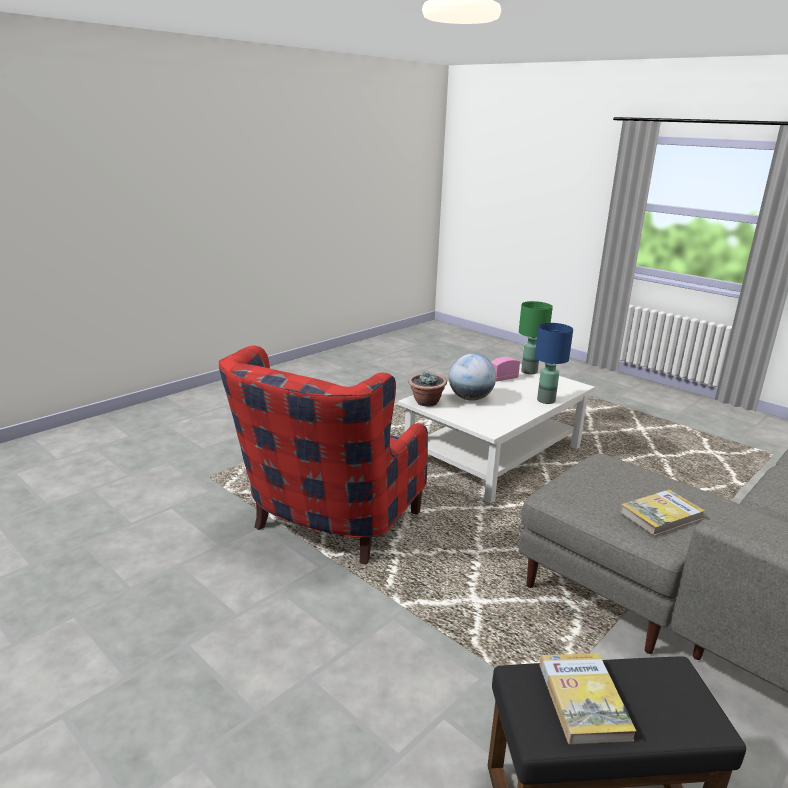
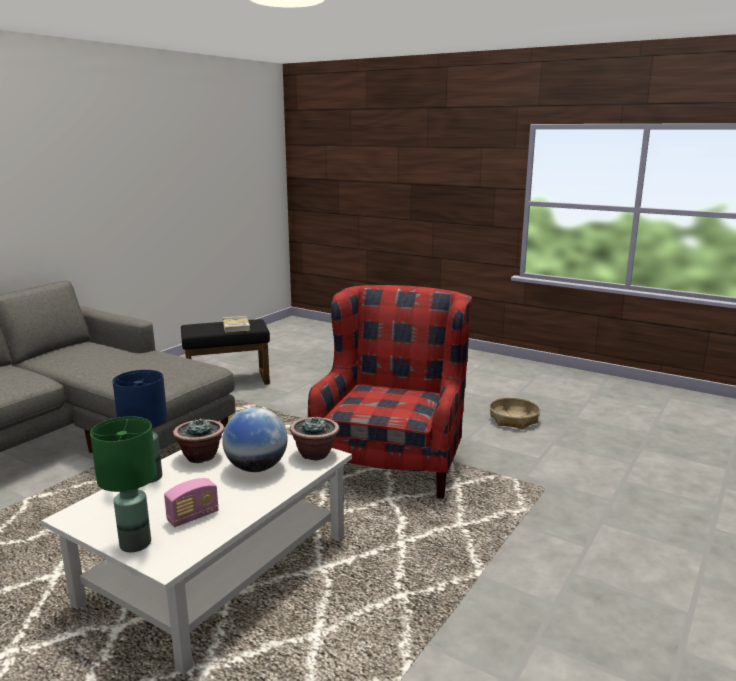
camera: 170 degrees right, 5 degrees down
book [620,490,705,536] -> none
none -> potted plant [173,418,224,463]
none -> basket [489,398,540,430]

